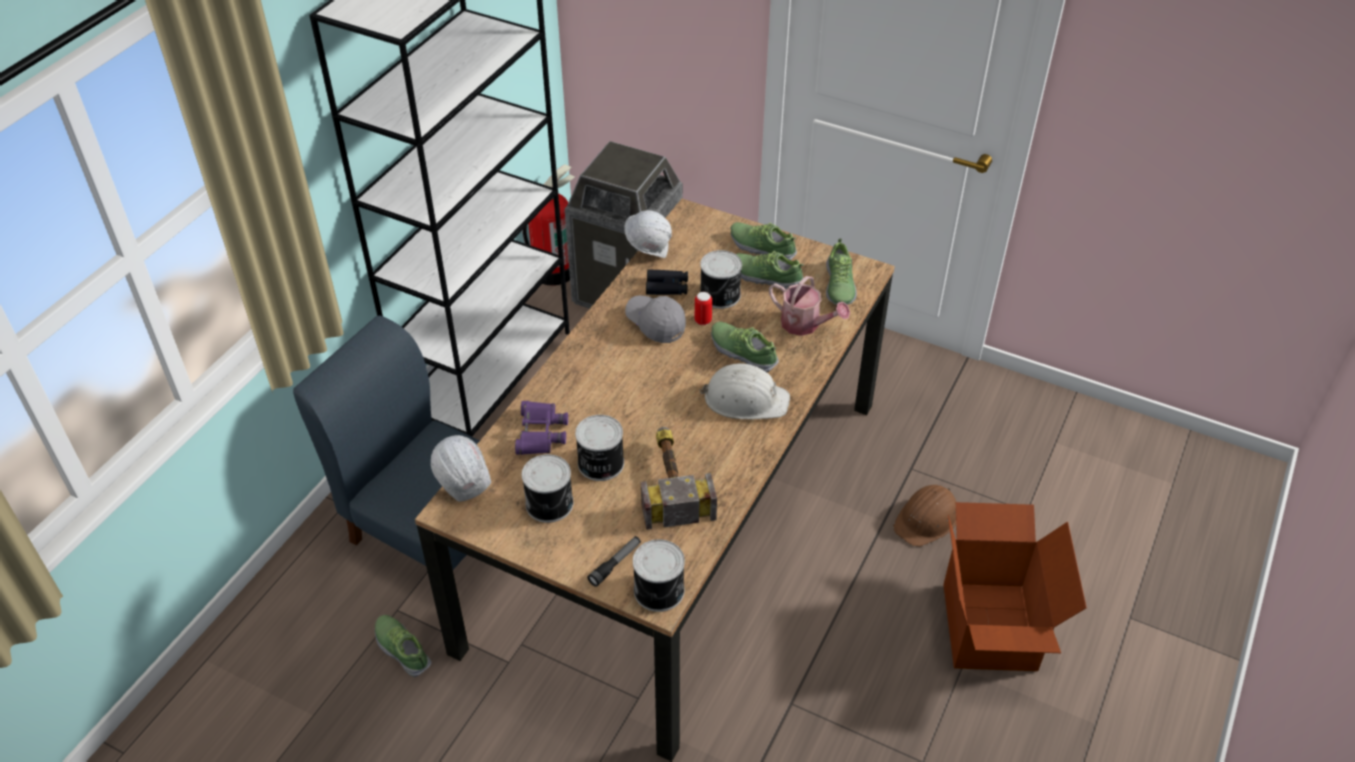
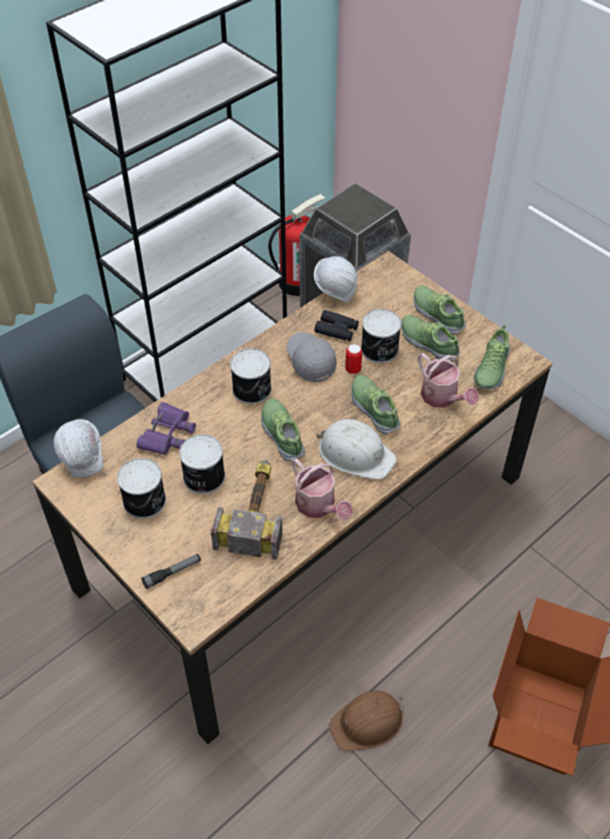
camera: 20 degrees right, 5 degrees up
shoe [375,615,432,677] -> shoe moved to [261,398,306,461]
can [633,539,685,612] -> can moved to [230,348,272,404]
brown hard hat [893,485,956,547] -> brown hard hat moved to [329,691,404,751]
none -> watering can [291,458,353,520]

